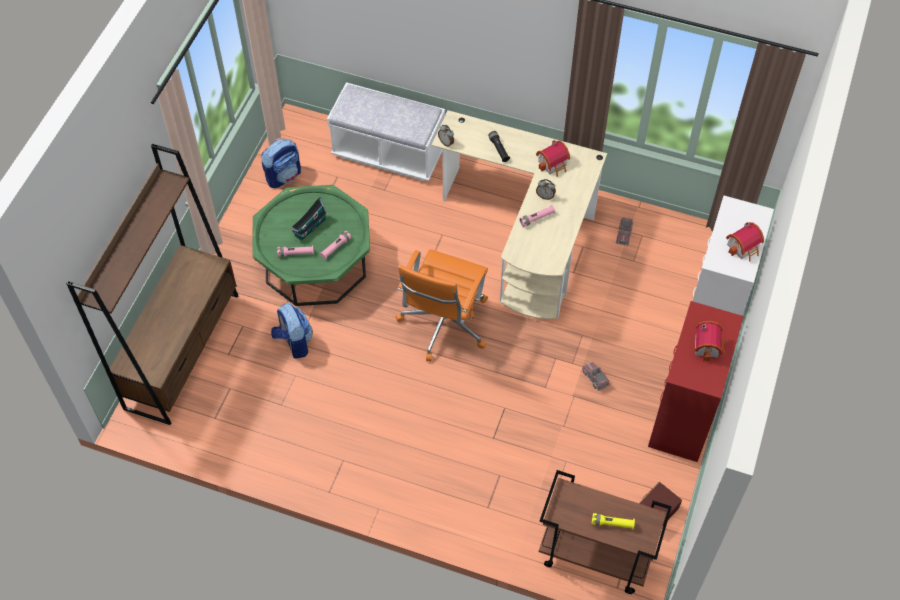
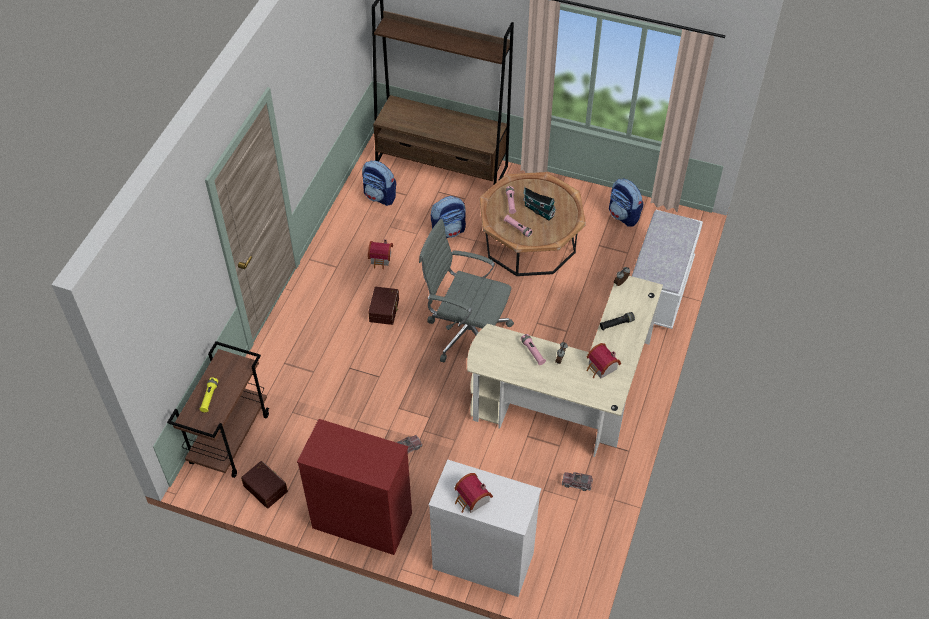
camera: 90 degrees right, 5 degrees down
green coffee table [252,185,370,306] -> brown coffee table [480,172,586,276]
orange office chair [396,249,488,361] -> grey office chair [419,219,514,362]
toy house [695,321,725,362] -> toy house moved to [368,239,393,269]
none -> backpack [362,160,396,206]
none -> brown storage box [368,287,399,325]

